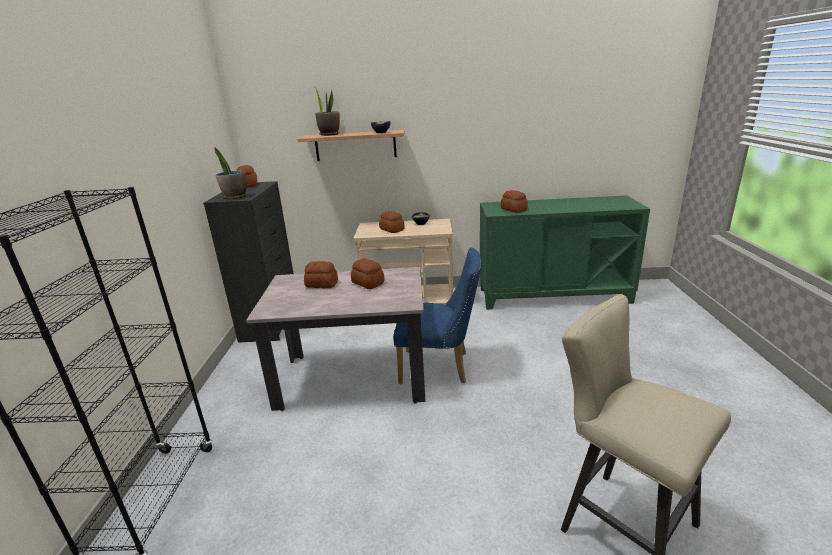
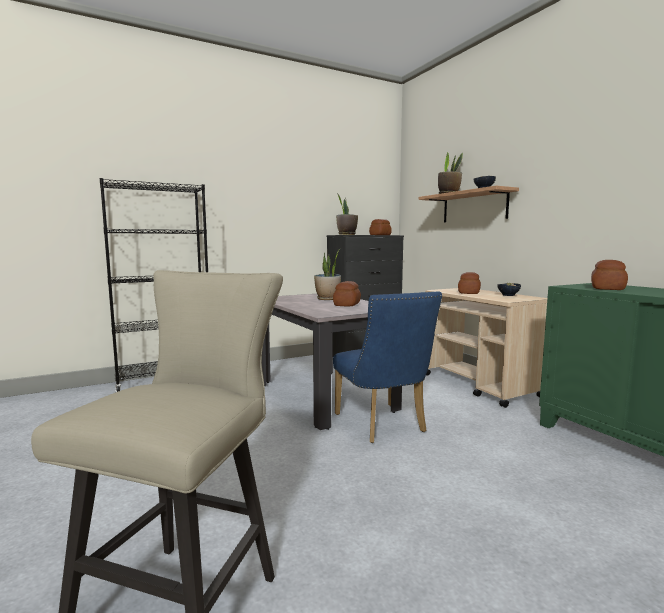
camera: 60 degrees right, 15 degrees down
bread [304,261,338,288] -> potted plant [314,249,341,300]

